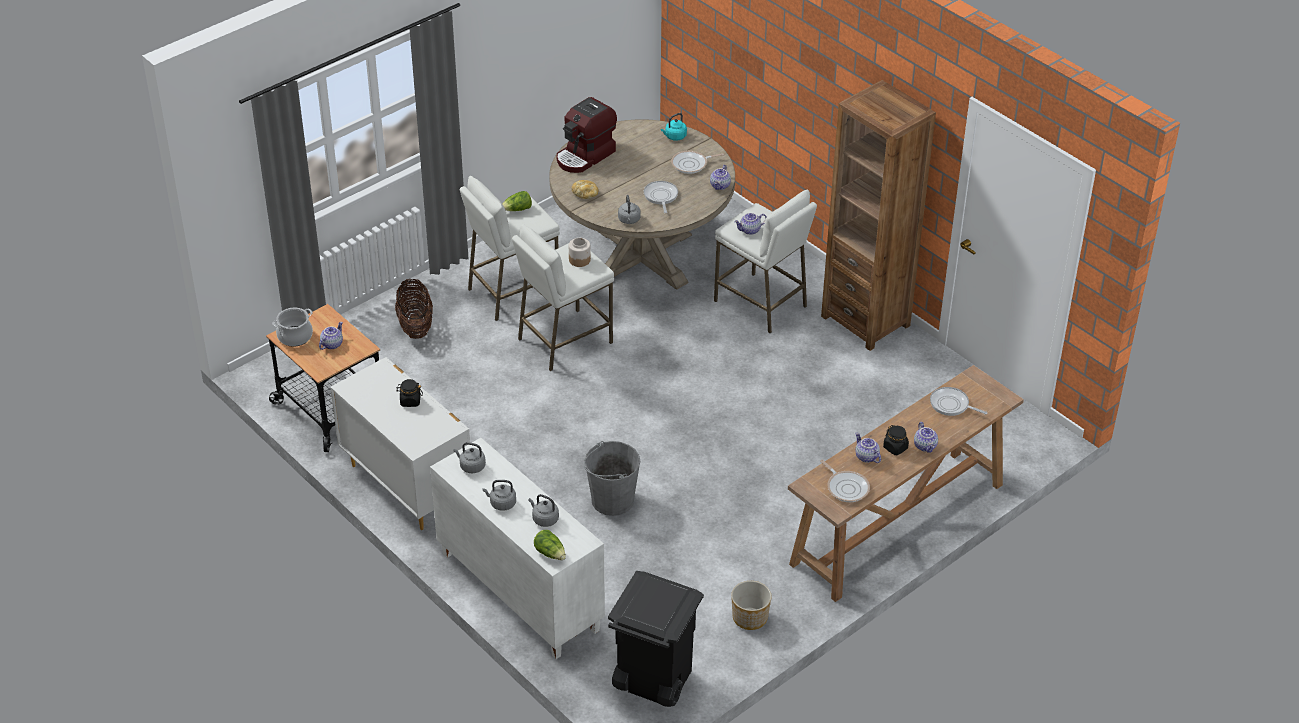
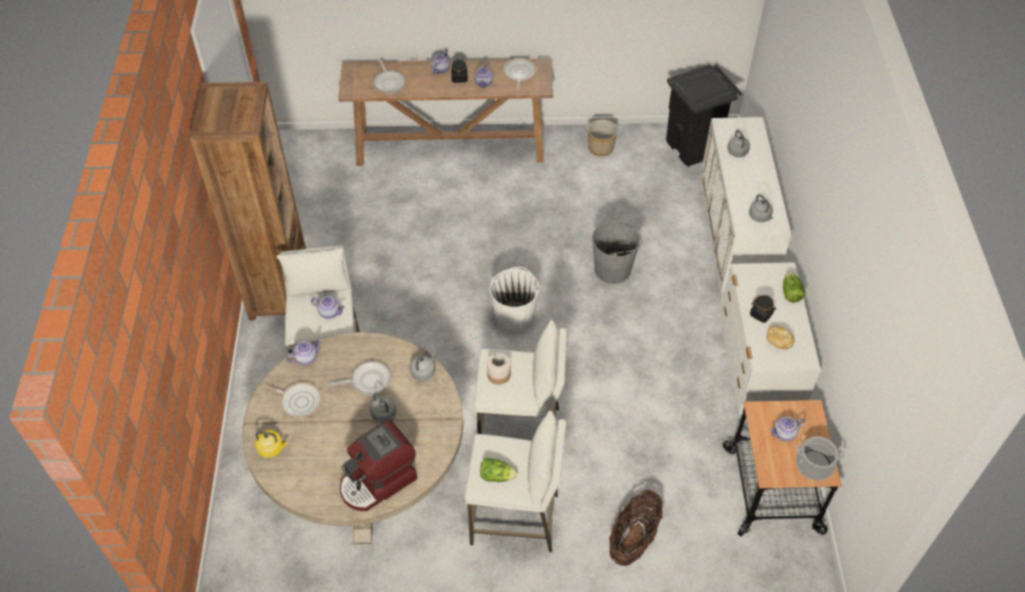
camera: 140 degrees left, 10 degrees up
grey kettle [483,480,516,511] -> grey kettle moved to [370,394,396,423]
lettuce [534,530,566,560] -> lettuce moved to [783,272,805,303]
coffee machine [557,97,617,173] -> coffee machine turned 150 degrees clockwise [340,420,417,511]
bread [572,180,599,199] -> bread moved to [766,325,795,349]
frying pan [644,181,678,213] -> frying pan turned 135 degrees counterclockwise [330,361,391,395]
turquoise kettle [661,113,687,141] -> yellow kettle [255,430,288,458]
none -> white bucket [490,267,539,333]

